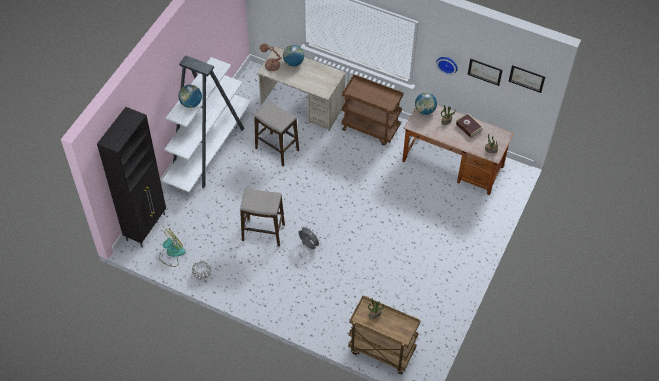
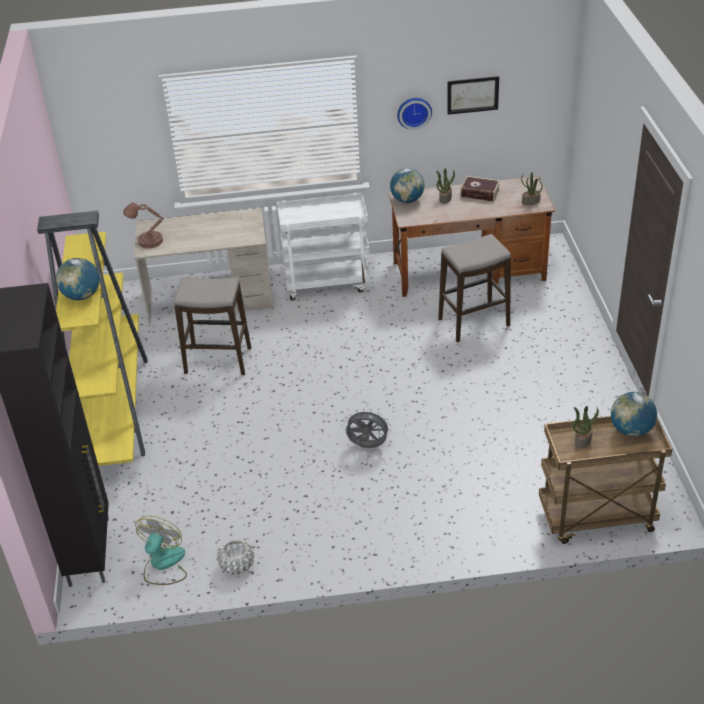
camera: 30 degrees left, 15 degrees down
white bookcase [162,55,251,192] -> yellow bookcase [37,211,148,466]
stool [240,188,285,247] -> stool moved to [438,234,511,342]
globe [283,45,304,67] -> globe moved to [611,392,657,437]
brown cart [341,74,403,146] -> white cart [277,193,371,301]
picture [509,65,545,93] -> none

